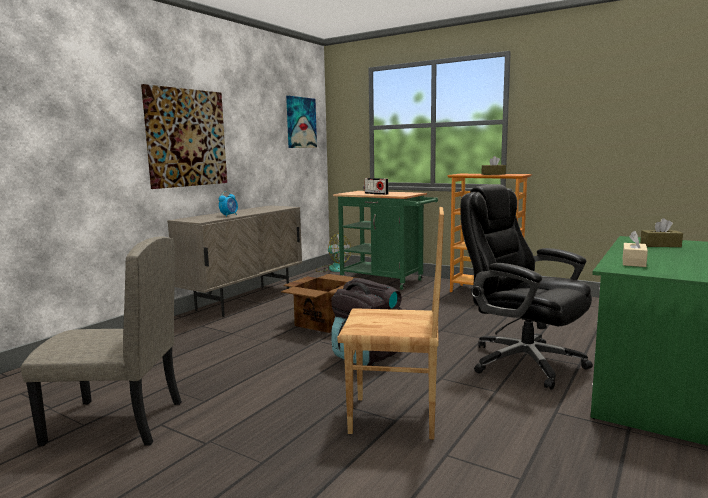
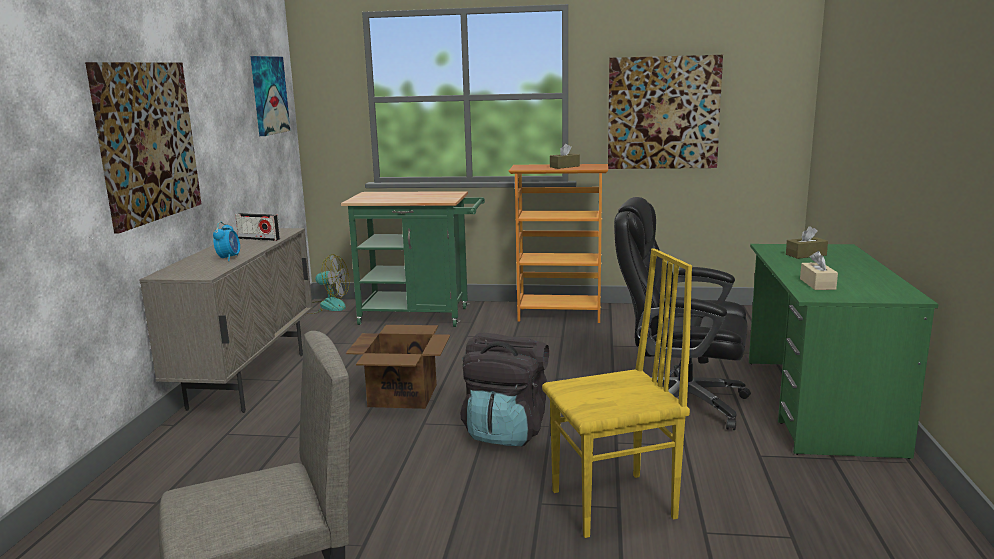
camera: 25 degrees left, 5 degrees up
brown chair [337,207,444,439] -> yellow chair [542,248,692,538]
radio [365,178,388,195] -> radio moved to [235,213,280,241]
none -> picture [608,55,723,169]

